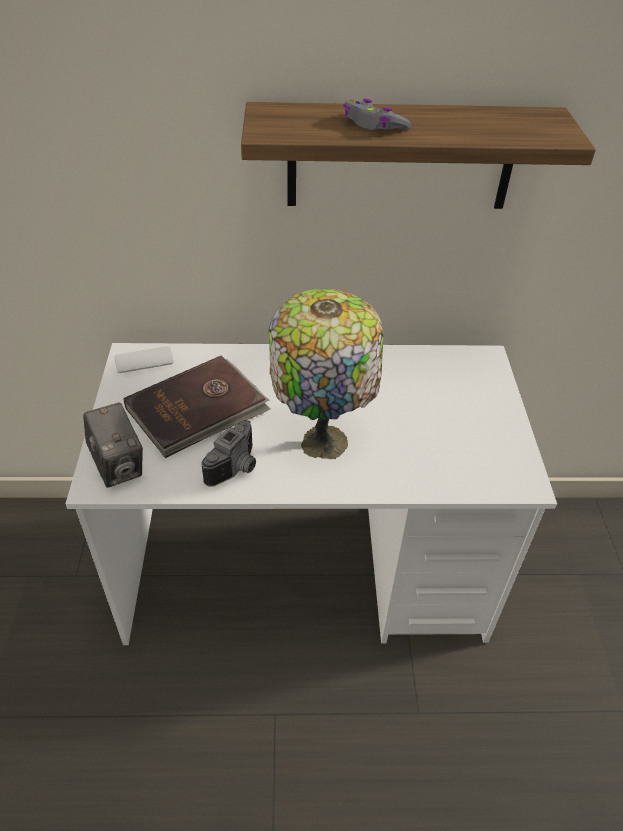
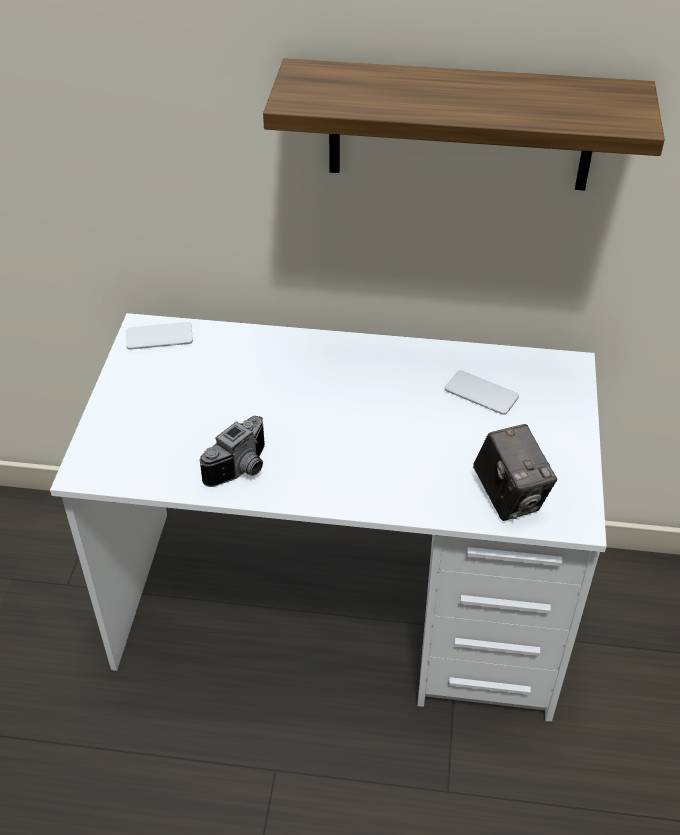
camera: 10 degrees right, 0 degrees up
camera [83,403,143,488] -> camera moved to [473,424,557,521]
brown book [123,355,270,458] -> none
table lamp [268,289,384,459] -> none
grey game controller [343,99,412,130] -> none
none -> phone [445,370,519,415]

